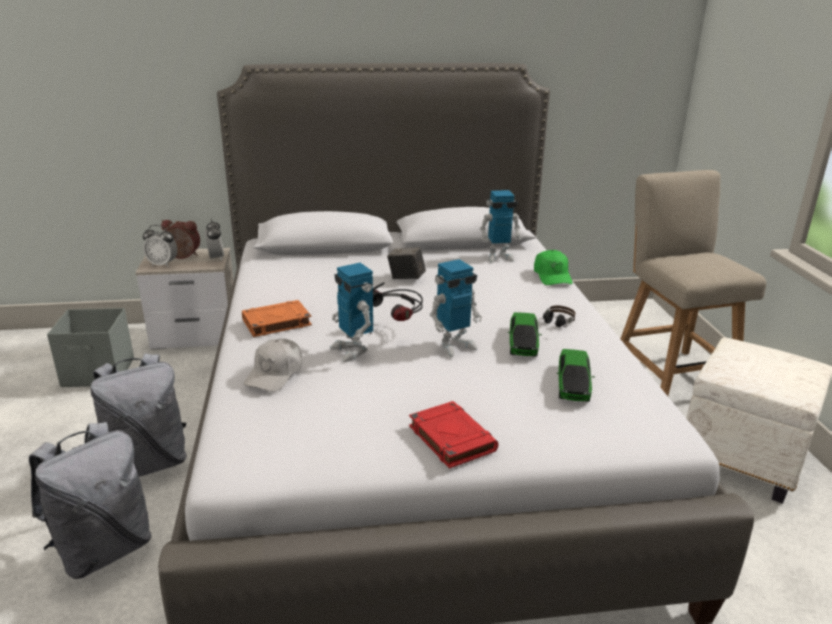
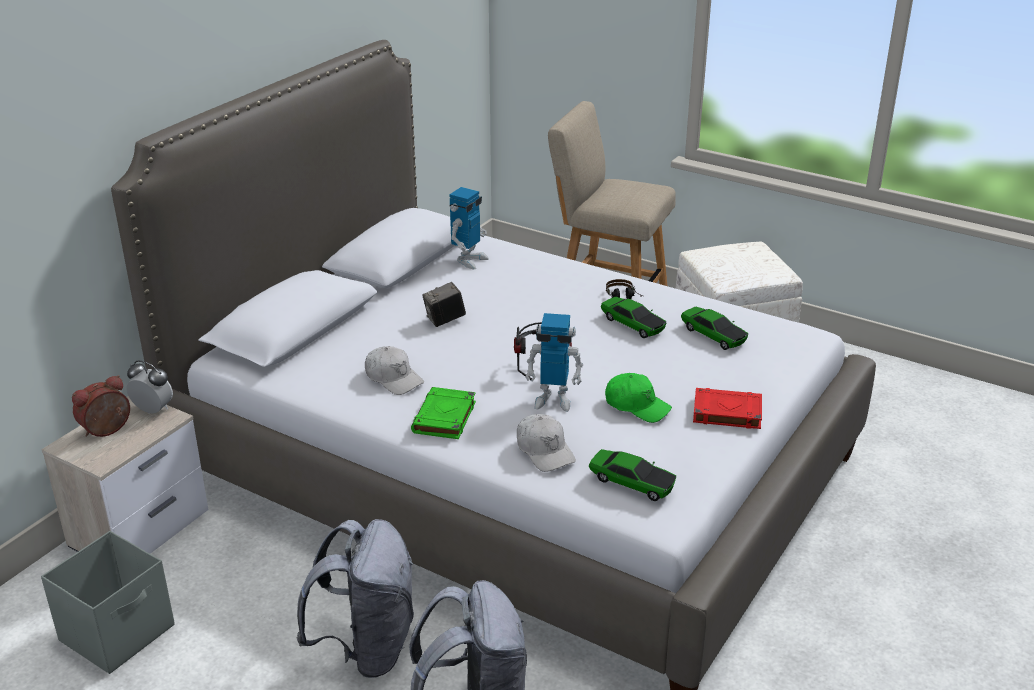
camera: 50 degrees left, 5 degrees up
alarm clock [143,225,178,267] -> none
orange book [242,300,312,337] -> green book [411,387,476,439]
toy robot [430,259,482,357] -> none
green cap [534,250,573,285] -> green cap moved to [605,373,672,423]
none -> white cap [365,346,424,395]
none -> toy car [589,449,676,501]

